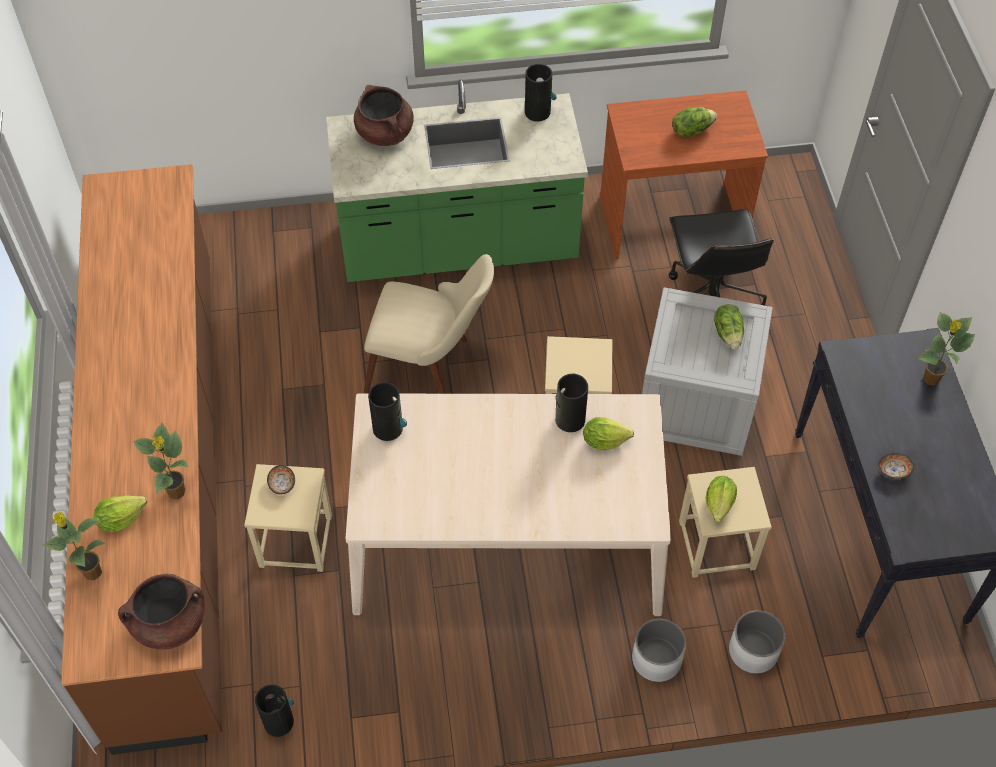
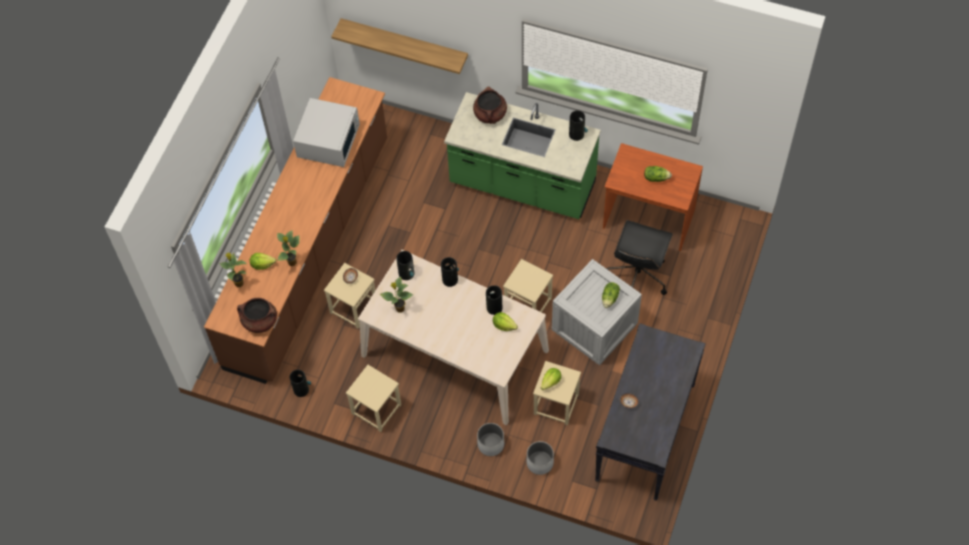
camera: 30 degrees right, 5 degrees up
beige chair [364,254,494,394] -> none
potted plant [917,312,975,386] -> potted plant moved to [380,277,413,312]
none -> white microwave [293,98,360,167]
none -> shelf [331,18,468,74]
none -> beige stool [346,365,401,432]
none -> vase [441,257,459,287]

